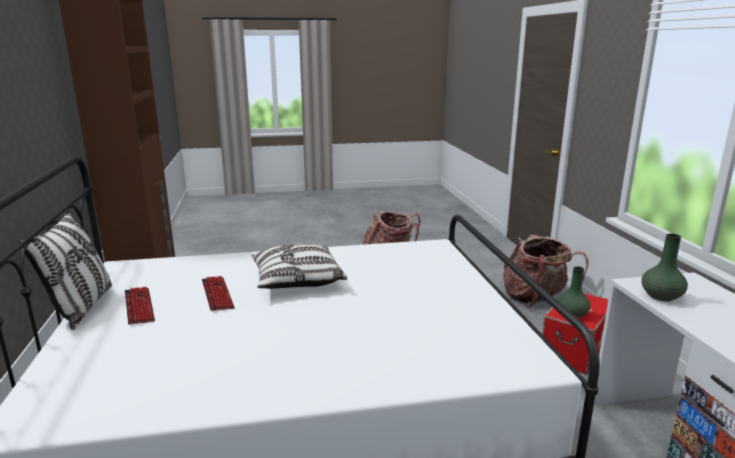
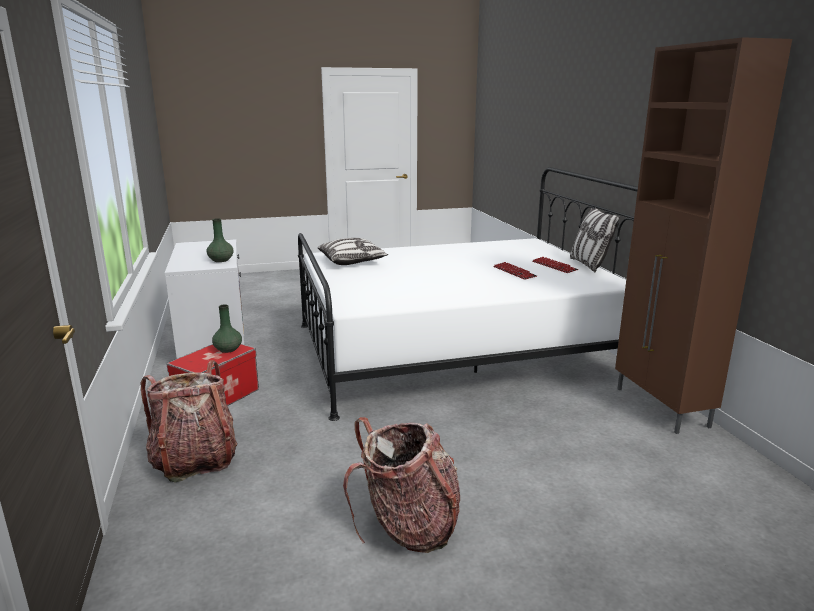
camera: 175 degrees right, 0 degrees up
pillow [252,244,347,289] -> pillow moved to [318,238,388,265]

